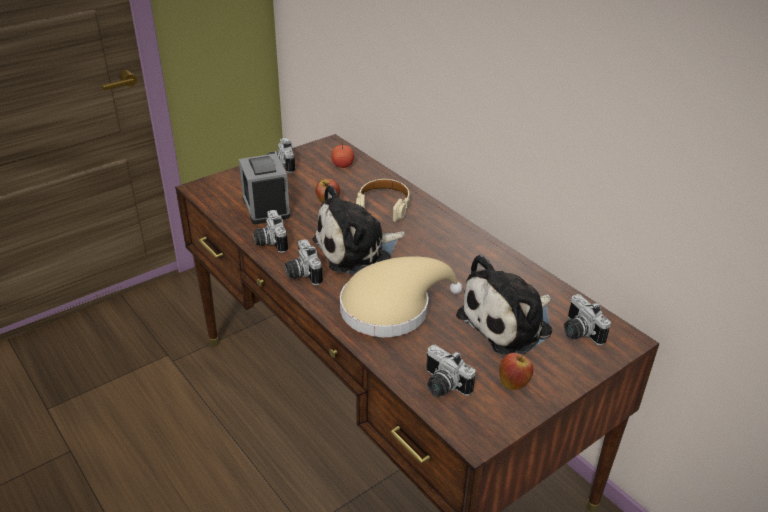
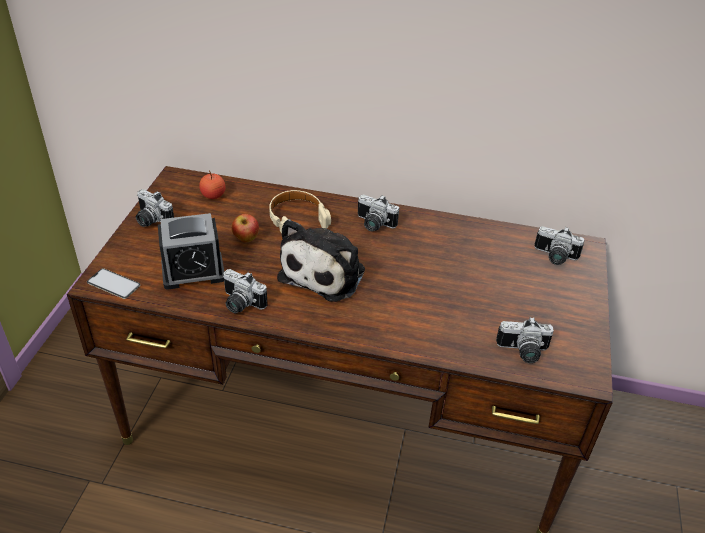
camera: 40 degrees left, 5 degrees up
alarm clock [239,153,290,224] -> alarm clock turned 45 degrees counterclockwise [158,213,224,290]
camera [285,239,323,285] -> camera moved to [358,194,399,231]
beige hat [340,256,463,337] -> none
plush toy [456,255,552,354] -> none
apple [499,352,533,390] -> none
none -> phone [87,268,140,299]

